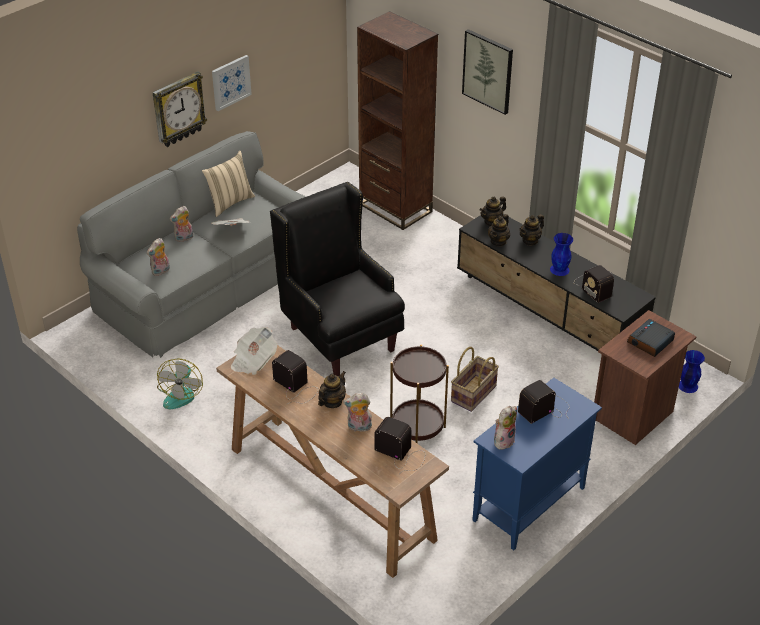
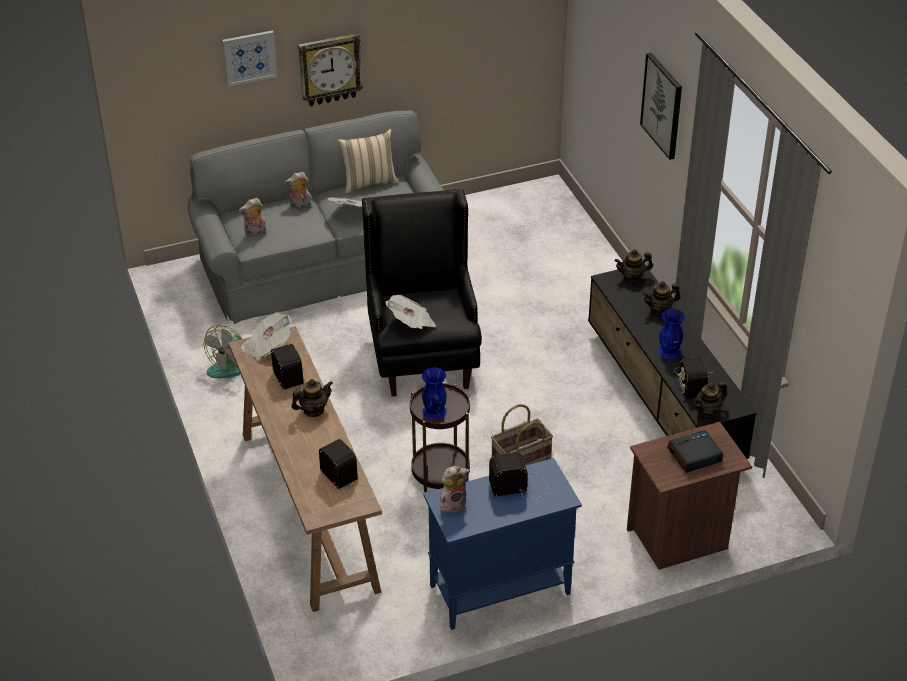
camera: 25 degrees right, 0 degrees up
picture [212,55,252,111] -> picture moved to [222,30,277,87]
plush toy [343,393,372,432] -> none
brown bookcase [357,11,438,230] -> none
teapot [488,214,510,247] -> teapot moved to [692,382,727,420]
blue vase [679,350,705,393] -> blue vase moved to [422,367,447,420]
none -> newspaper [385,295,436,329]

